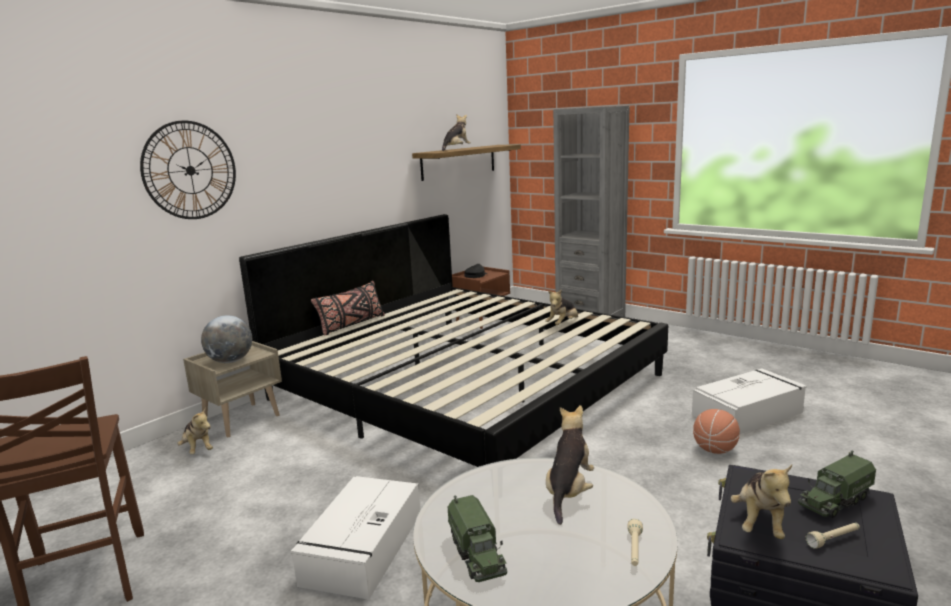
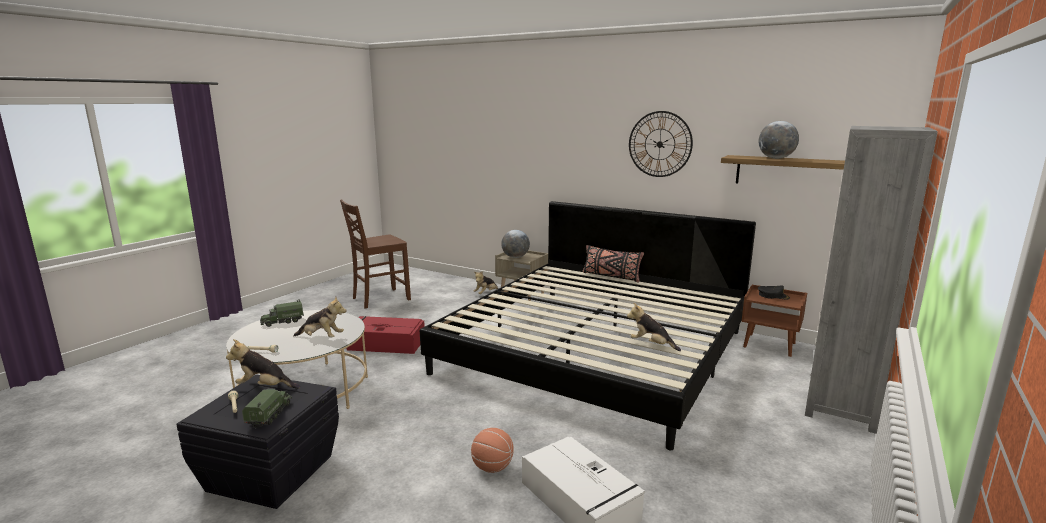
camera: 80 degrees right, 0 degrees up
wall clock [140,120,236,219] -> wall clock moved to [629,111,693,177]
white storage box [290,476,420,600] -> red storage box [347,316,425,354]
plush toy [442,114,471,151] -> globe [758,121,799,159]
toy truck [798,450,876,518] -> toy truck turned 45 degrees clockwise [242,388,292,428]

